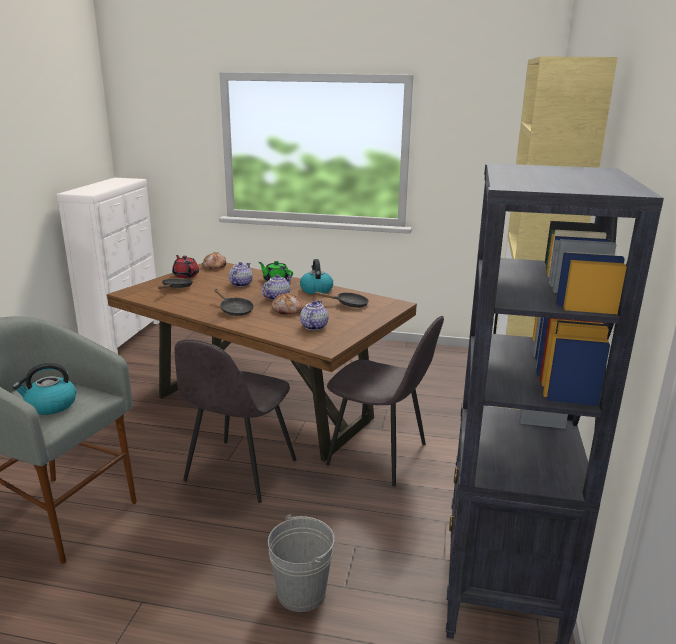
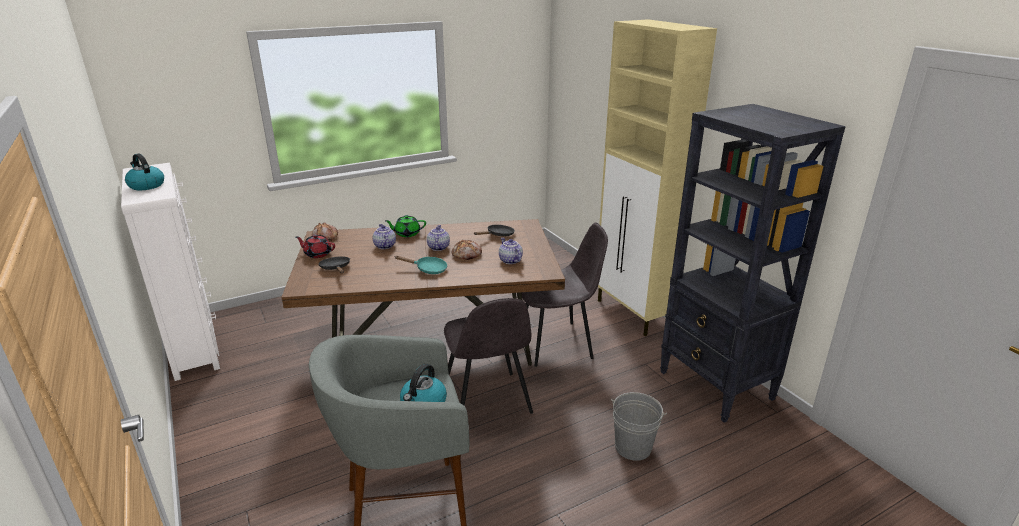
camera: 40 degrees left, 5 degrees up
black frying pan [215,289,254,316] -> turquoise frying pan [395,256,447,274]
kettle [300,259,333,295] -> kettle moved to [125,153,164,190]

